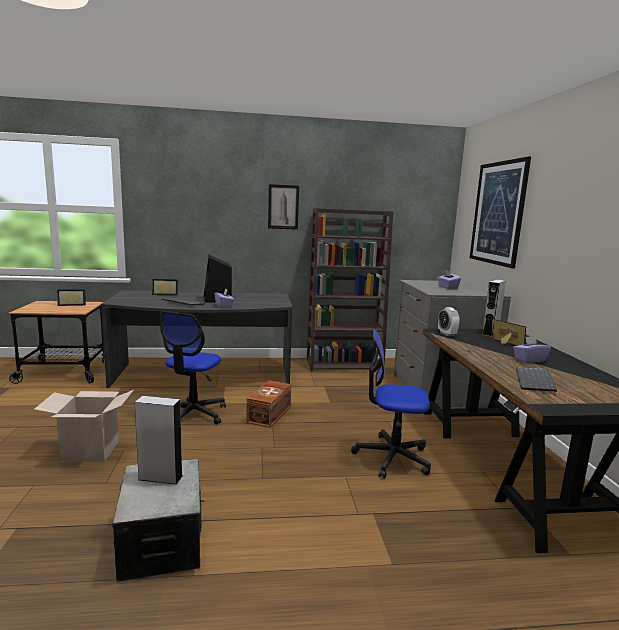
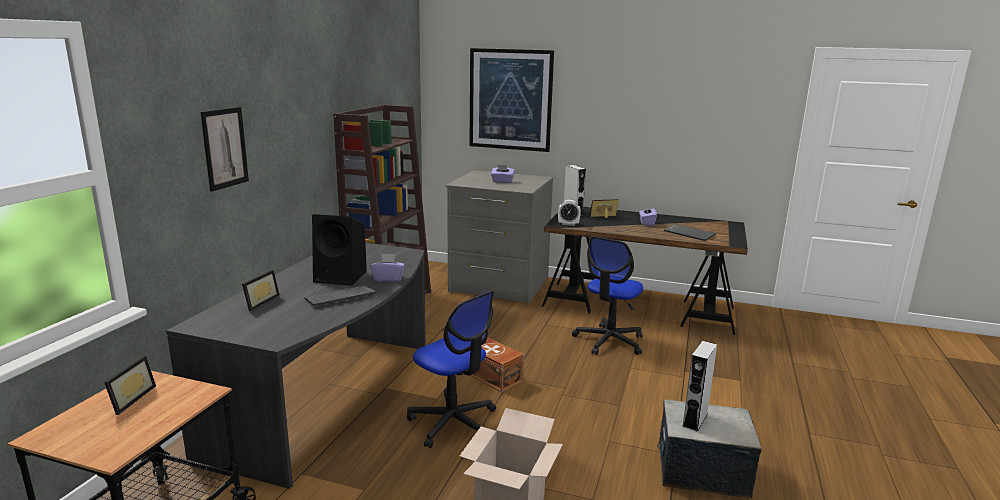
camera: 65 degrees left, 5 degrees up
picture [268,184,299,230] -> picture moved to [200,107,249,192]

